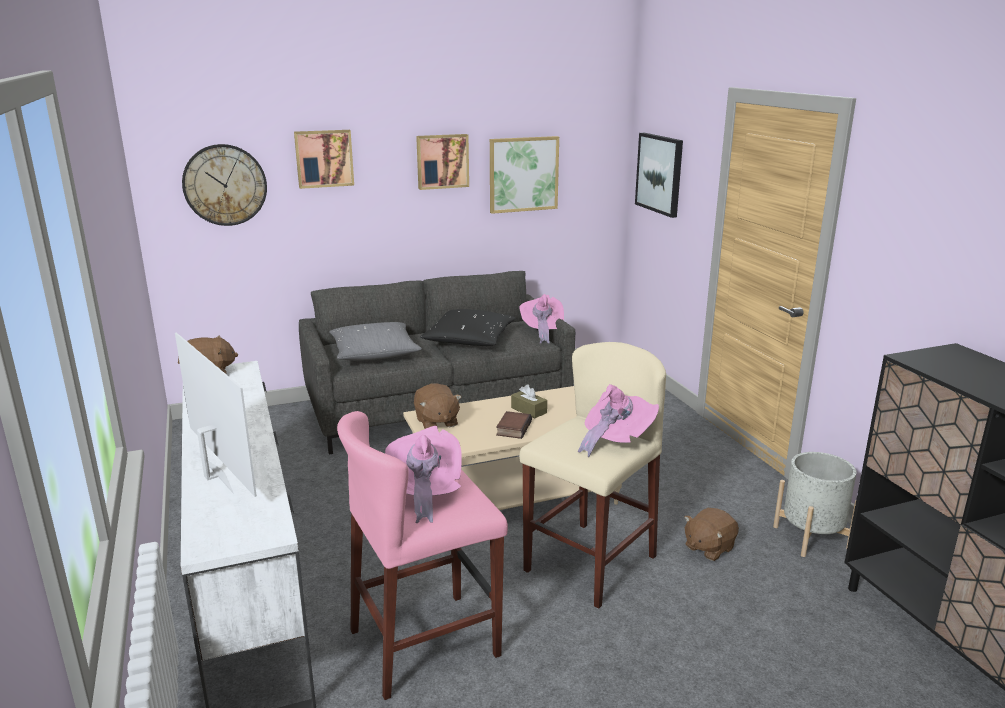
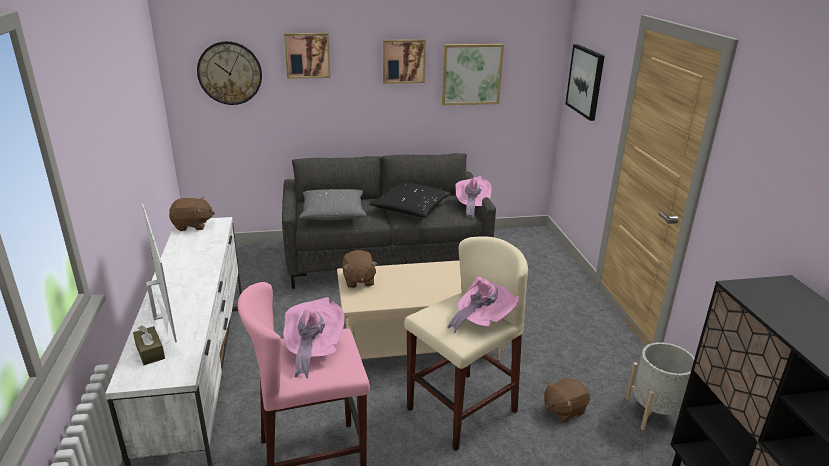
camera: 10 degrees right, 5 degrees up
book [496,411,532,439] -> none
brown tissue box [511,384,547,419] -> brown tissue box moved to [133,325,165,365]

